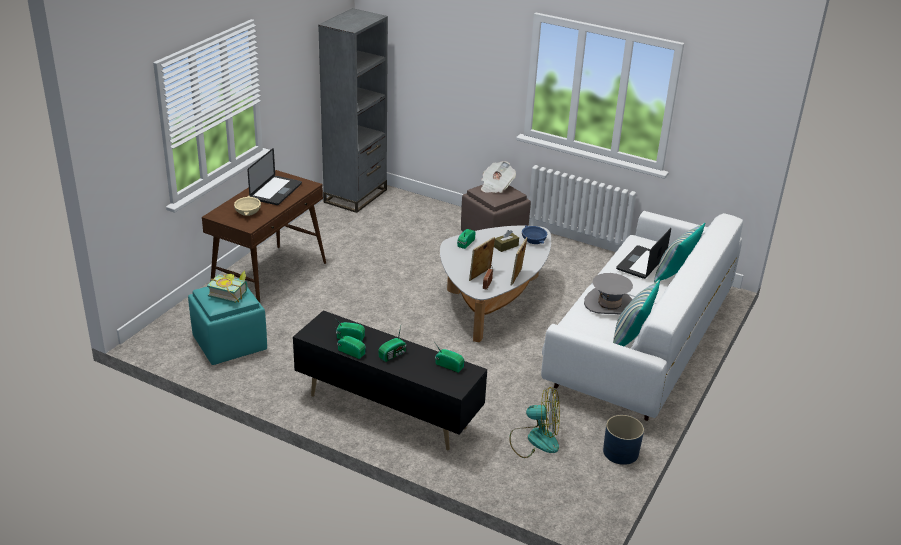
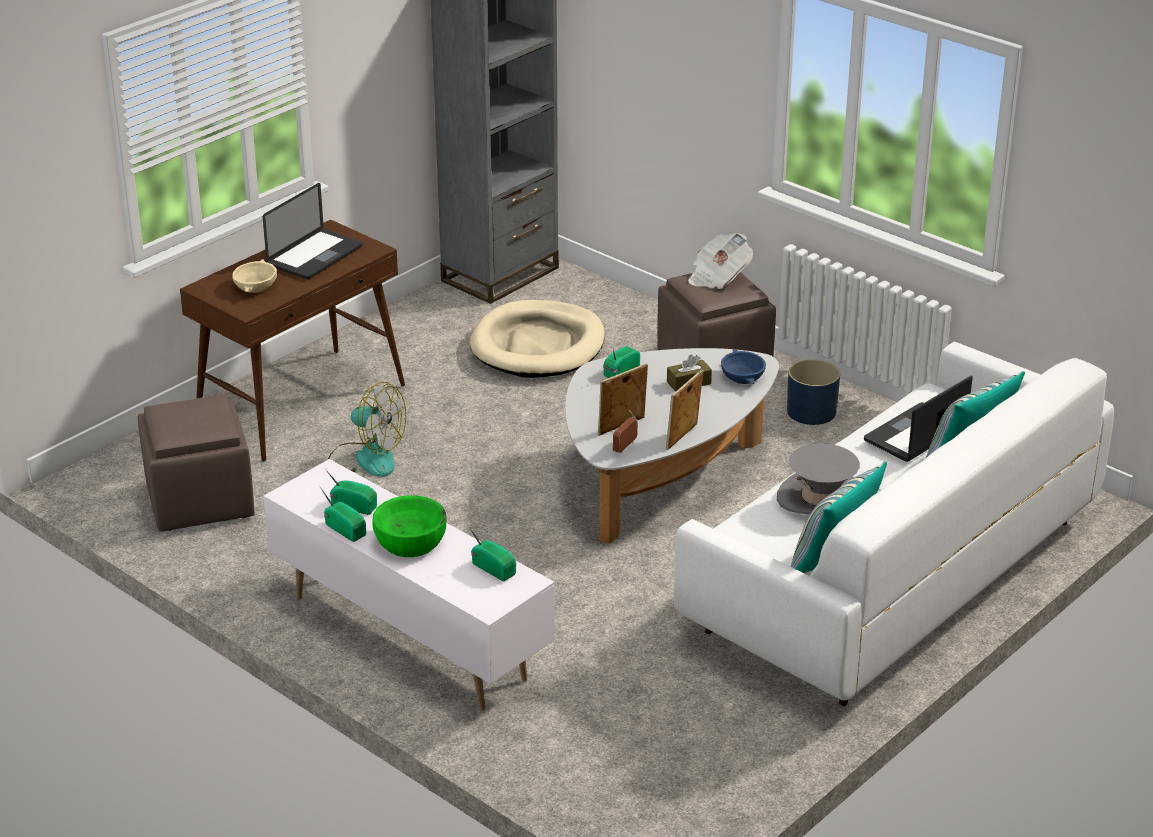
camera: 15 degrees right, 0 degrees up
turquoise ottoman [188,278,267,365] -> brown ottoman [138,394,255,532]
book [207,270,247,303] -> none
black tv stand [293,310,487,451] -> white tv stand [264,459,555,711]
radio [378,326,406,362] -> green bowl [372,495,447,557]
fan [509,387,560,458] -> fan moved to [327,381,406,477]
blue planter [603,415,644,465] -> blue planter moved to [787,359,840,425]
none -> beige dog bed [470,300,605,378]

